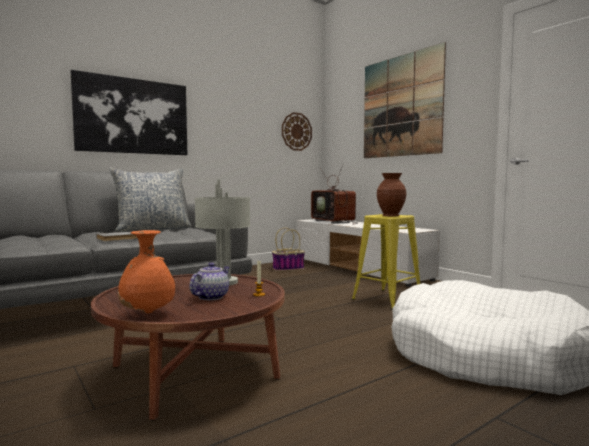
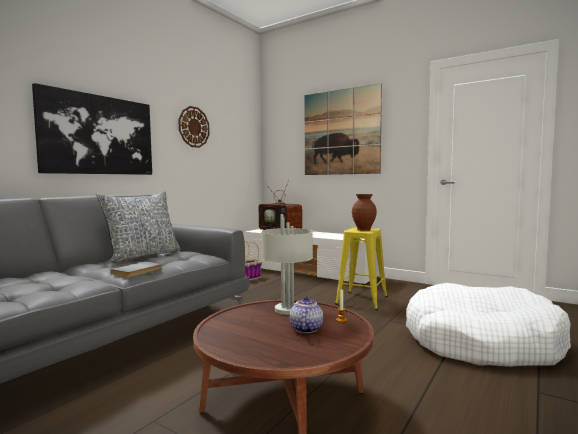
camera: 20 degrees left, 0 degrees up
orange vase [118,230,175,313] -> none
wall clock [282,112,312,151] -> wall clock moved to [178,106,210,148]

